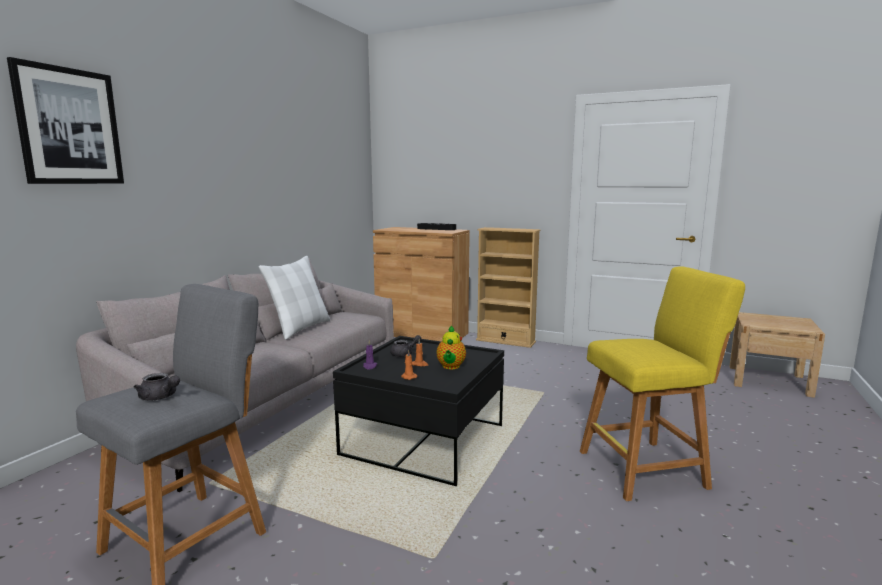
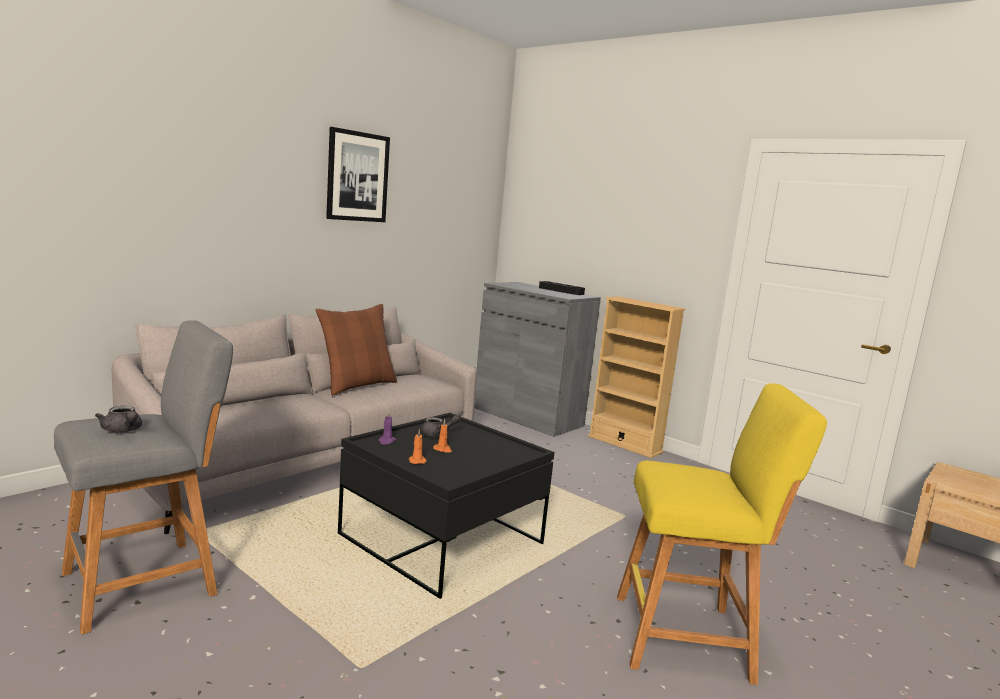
camera: 15 degrees right, 0 degrees up
picture [7,57,124,184] -> picture moved to [326,127,390,222]
white pillow [259,256,330,340] -> brown pillow [316,304,397,395]
brown cabinet [373,227,470,342] -> grey cabinet [475,282,601,437]
teapot [437,326,466,369] -> none

